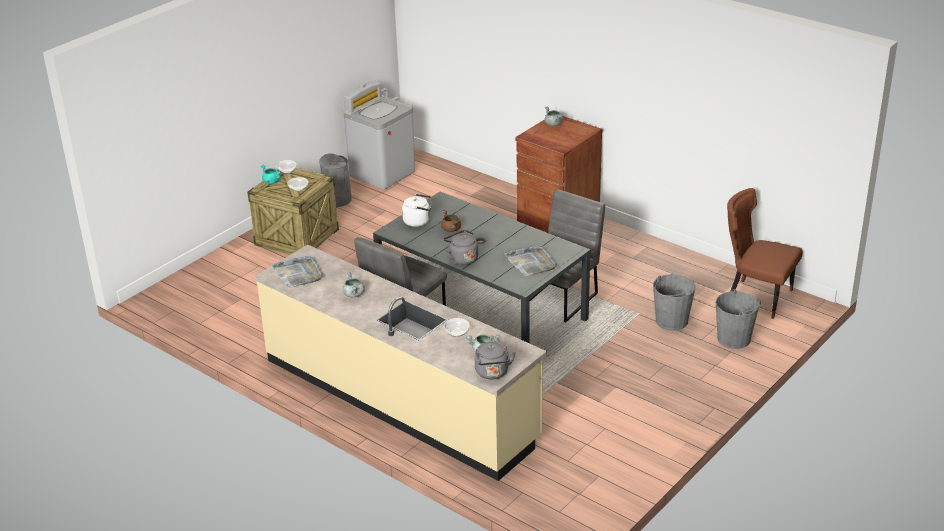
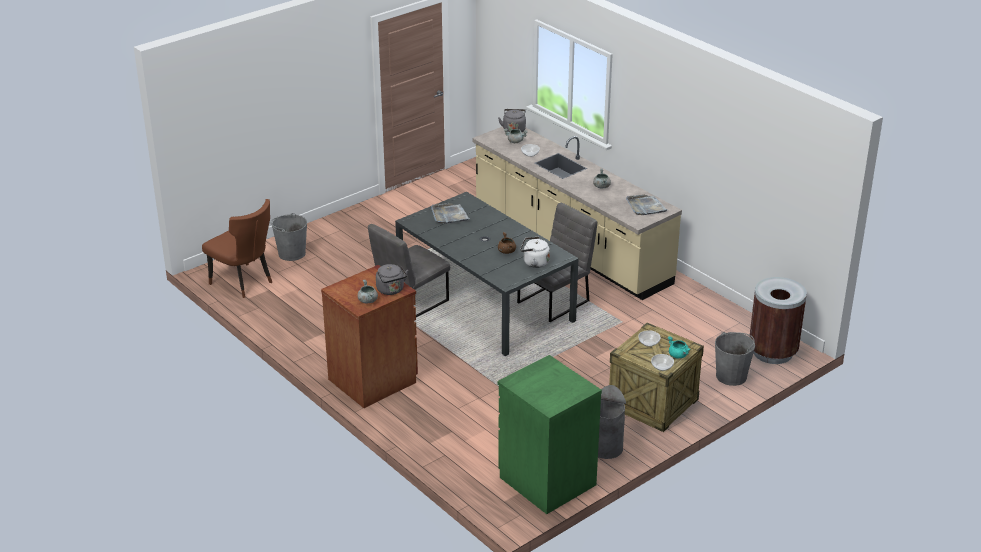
camera: 170 degrees left, 0 degrees up
grey washing machine [342,80,415,190] -> green dresser [497,355,602,514]
grey kettle [444,230,478,265] -> grey kettle moved to [376,264,408,295]
grey bucket [653,274,695,331] -> grey bucket moved to [715,332,755,386]
none -> brown trash can [749,277,807,364]

